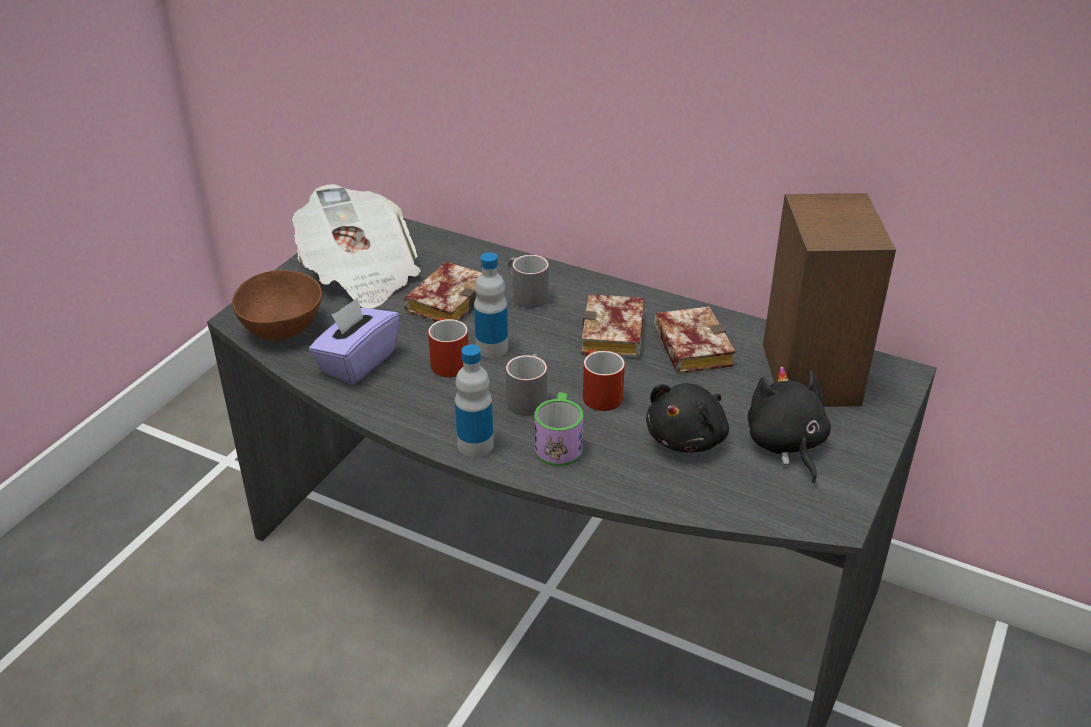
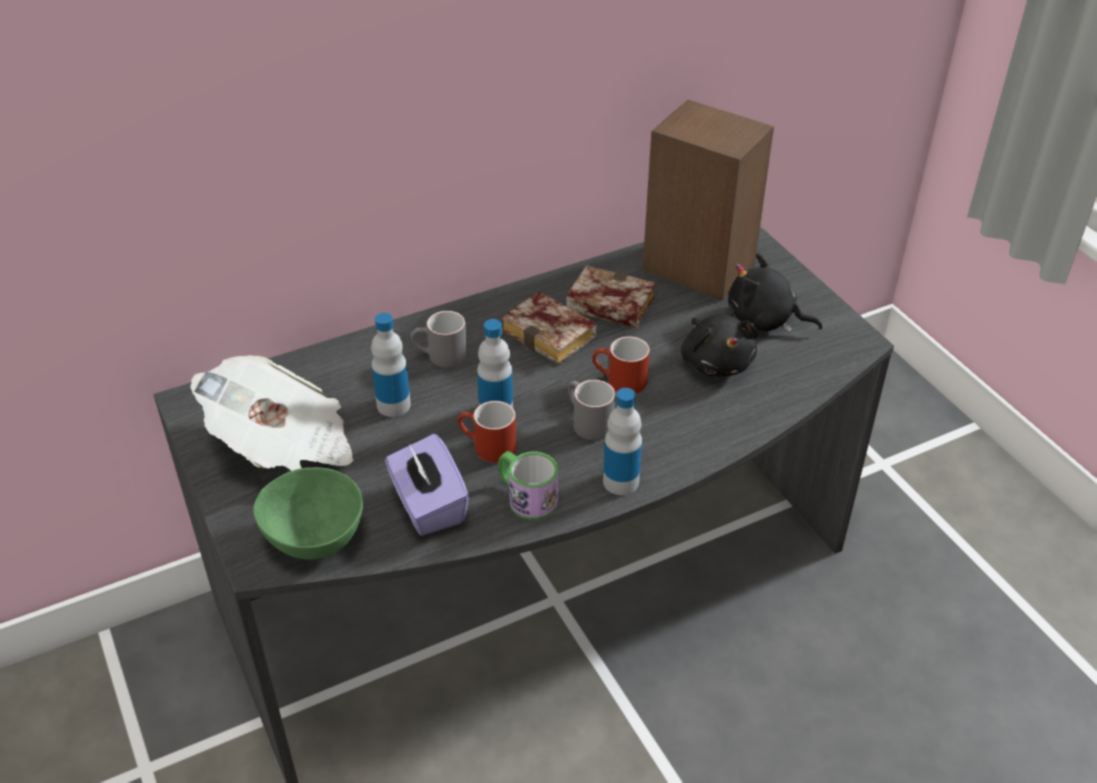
camera: 55 degrees left, 5 degrees up
brown bowl [232,270,322,341] -> green bowl [253,467,363,559]
book [404,262,482,322] -> bottle [371,313,411,417]
mug [535,393,583,466] -> mug moved to [499,451,558,520]

